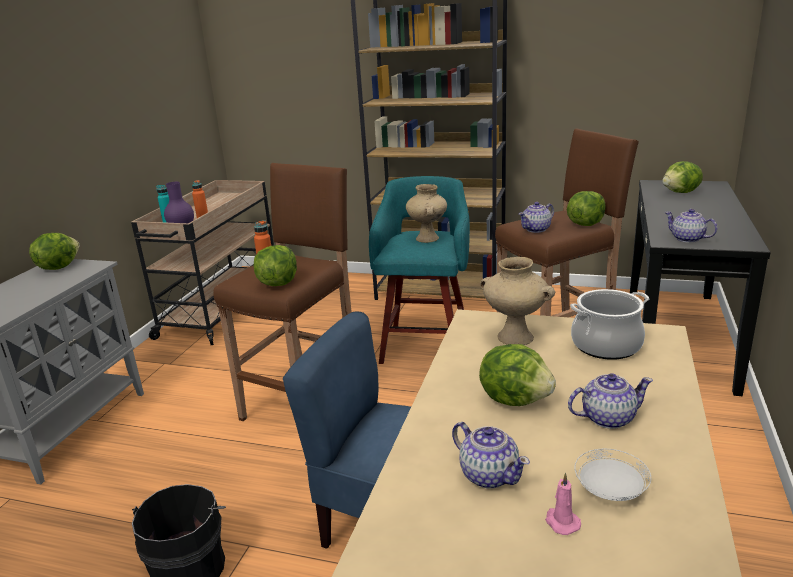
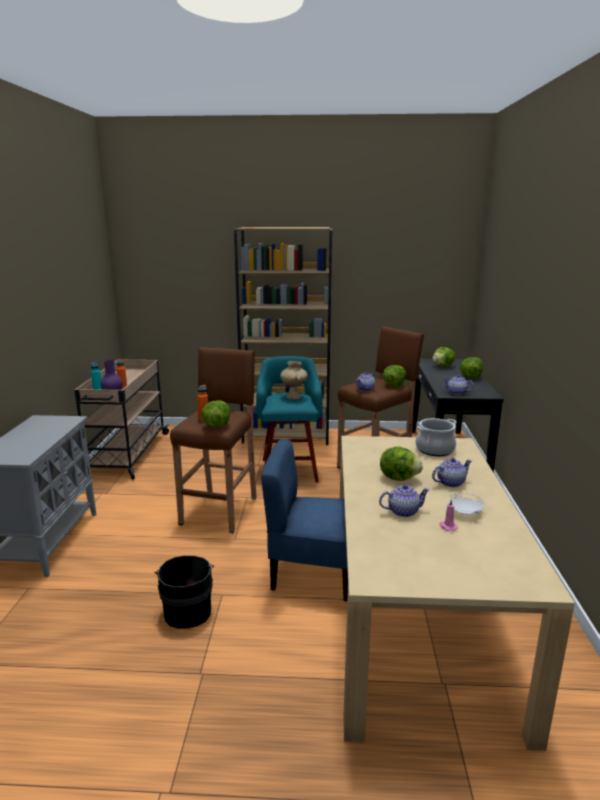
camera: 15 degrees left, 5 degrees down
lettuce [29,233,80,270] -> lettuce moved to [460,357,483,378]
teapot [452,422,530,489] -> teapot turned 45 degrees counterclockwise [379,484,430,517]
beige vase [480,257,555,345] -> none

